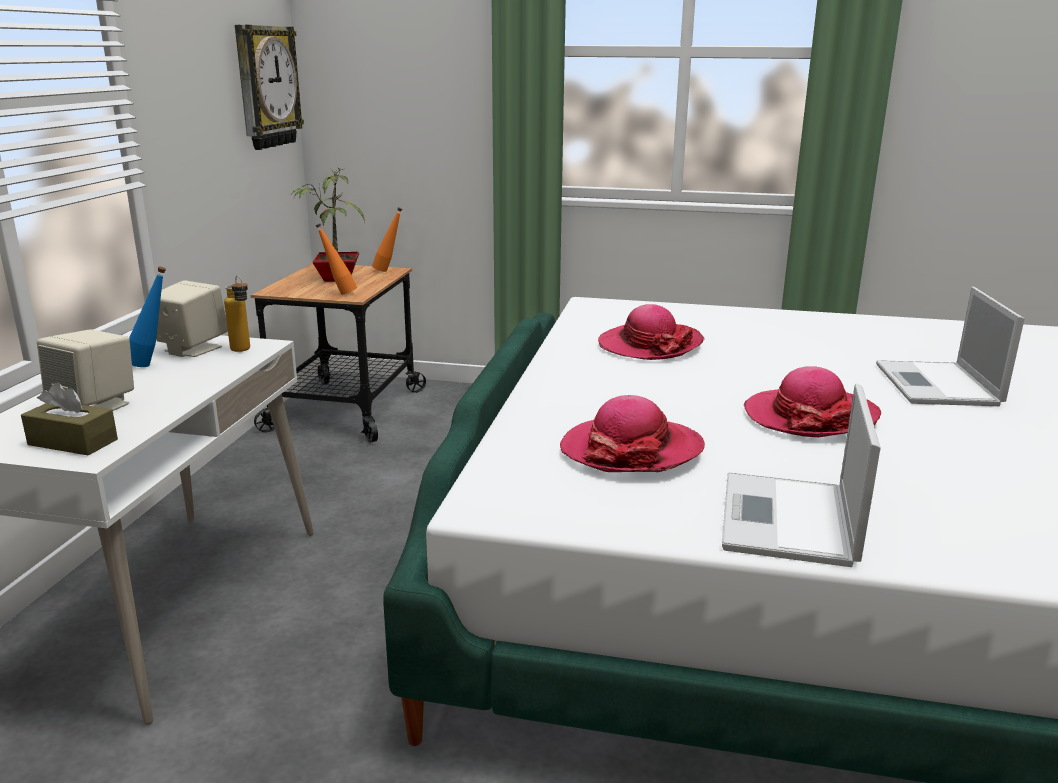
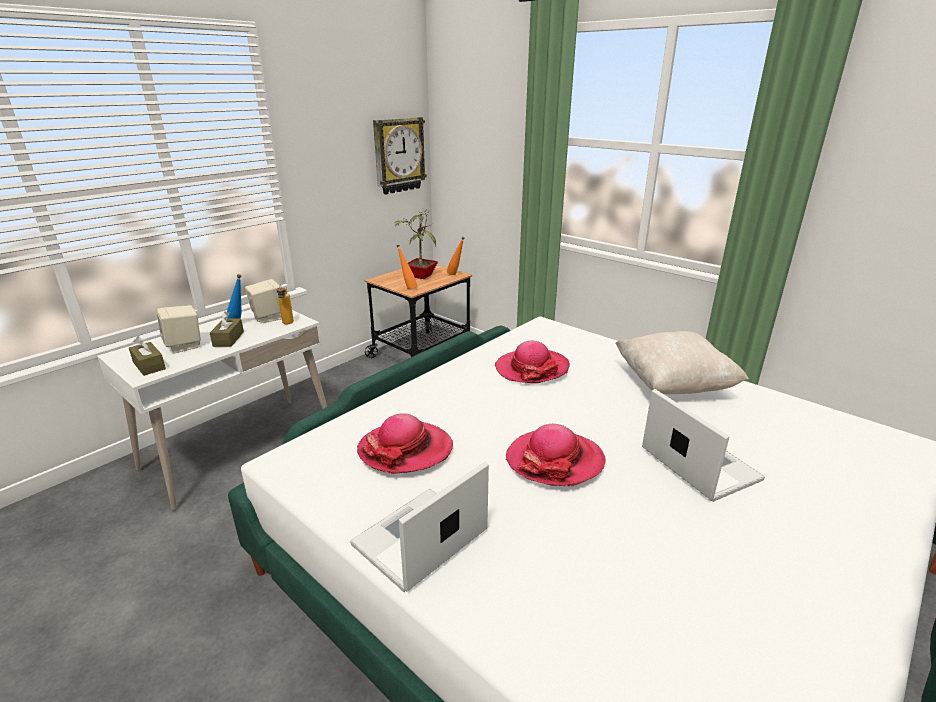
camera: 30 degrees right, 5 degrees up
laptop [876,287,1024,406] -> laptop turned 120 degrees clockwise [642,389,765,502]
none -> brown tissue box [210,311,244,347]
none -> beige pillow [616,331,749,394]

